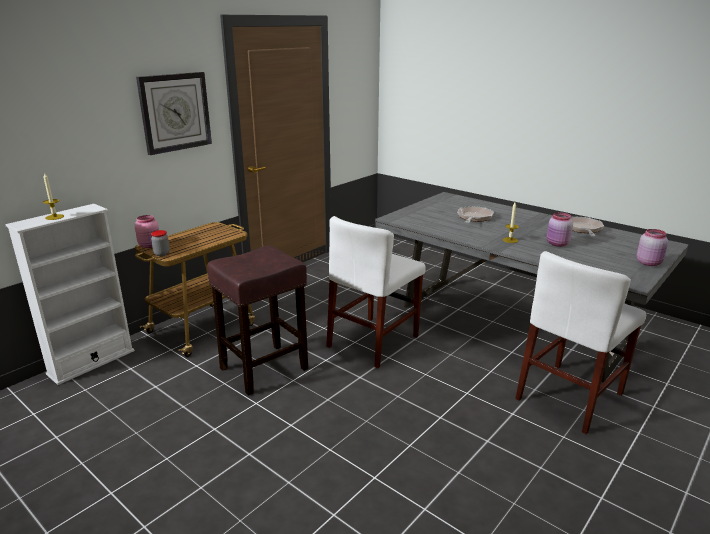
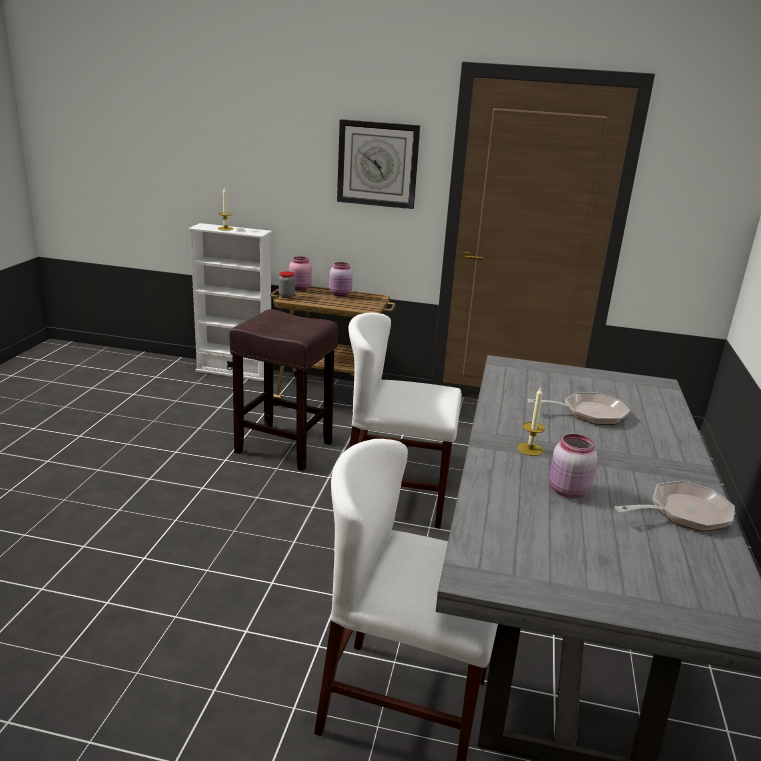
camera: 60 degrees right, 0 degrees up
pink jar [637,229,668,266] -> pink jar moved to [329,262,353,296]

